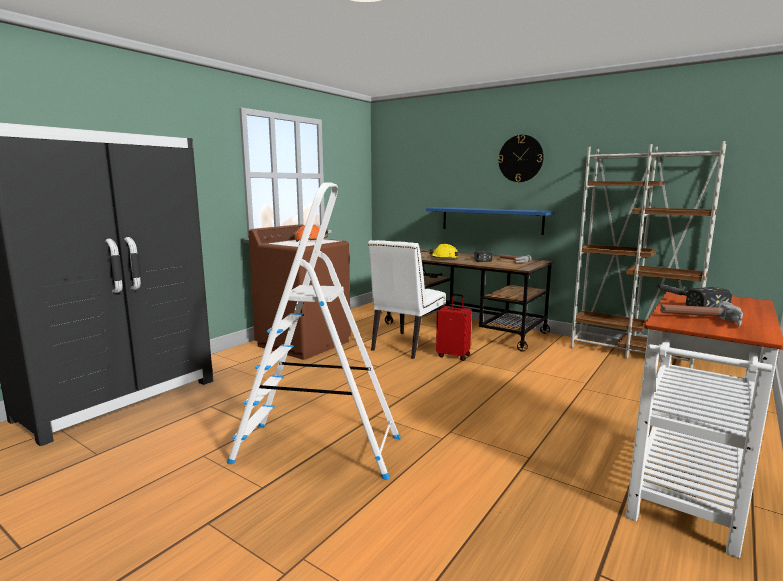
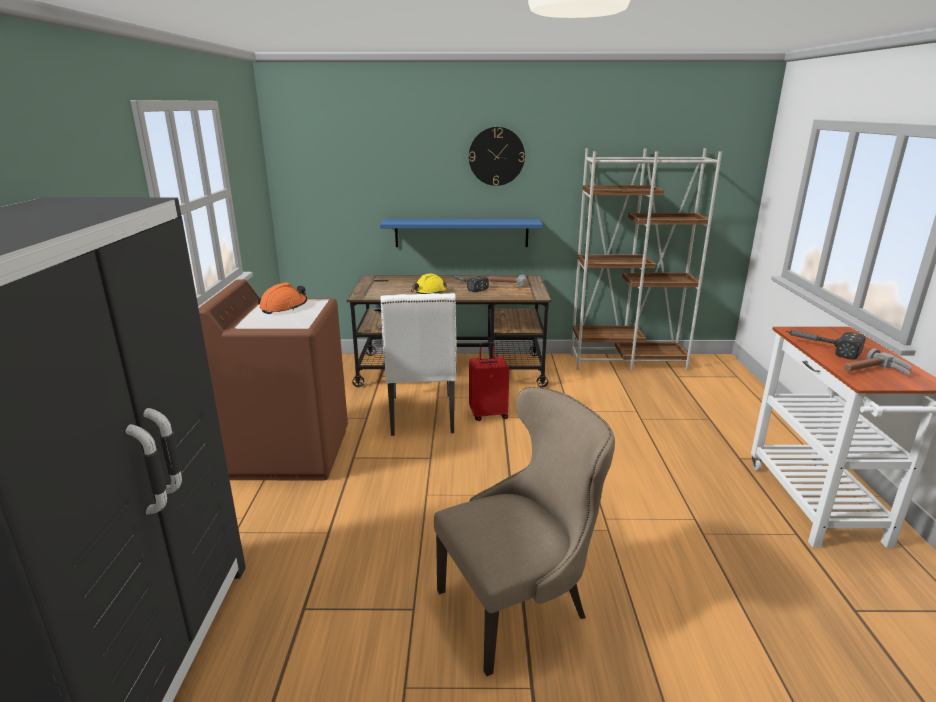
camera: 35 degrees left, 10 degrees up
white step ladder [227,183,400,479] -> beige chair [434,387,615,676]

